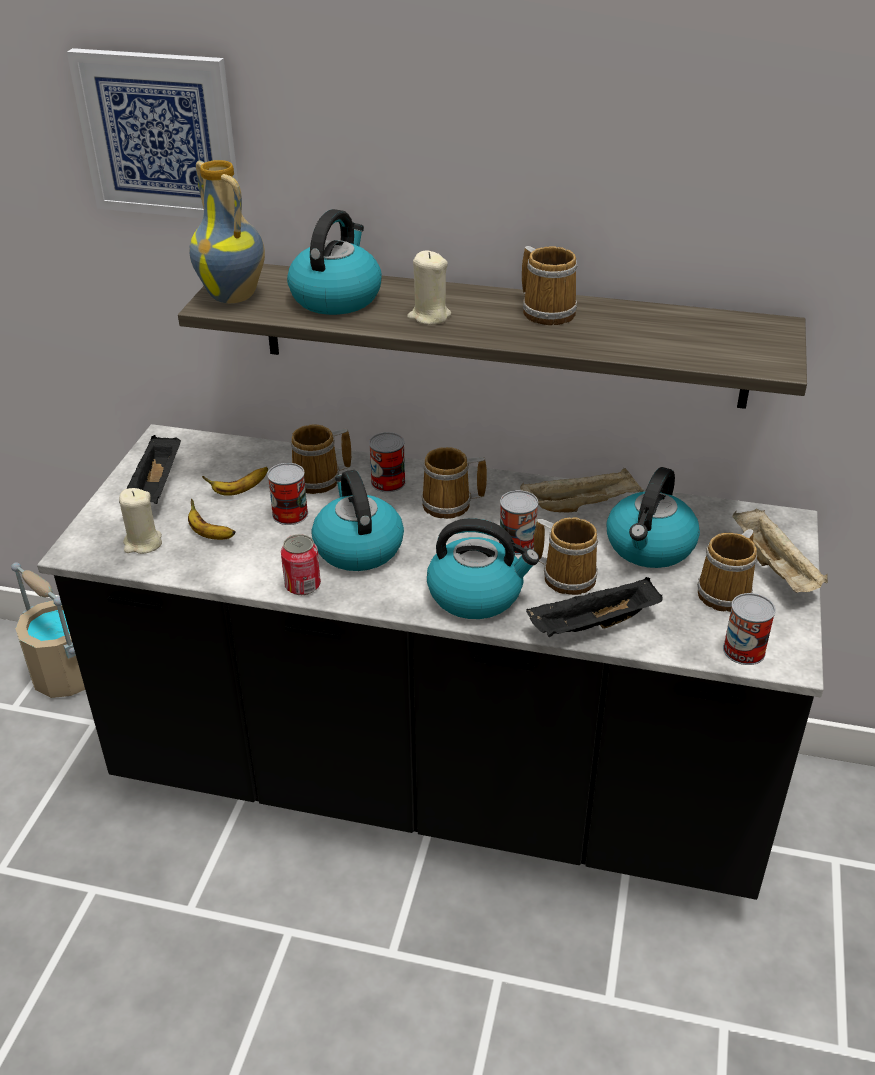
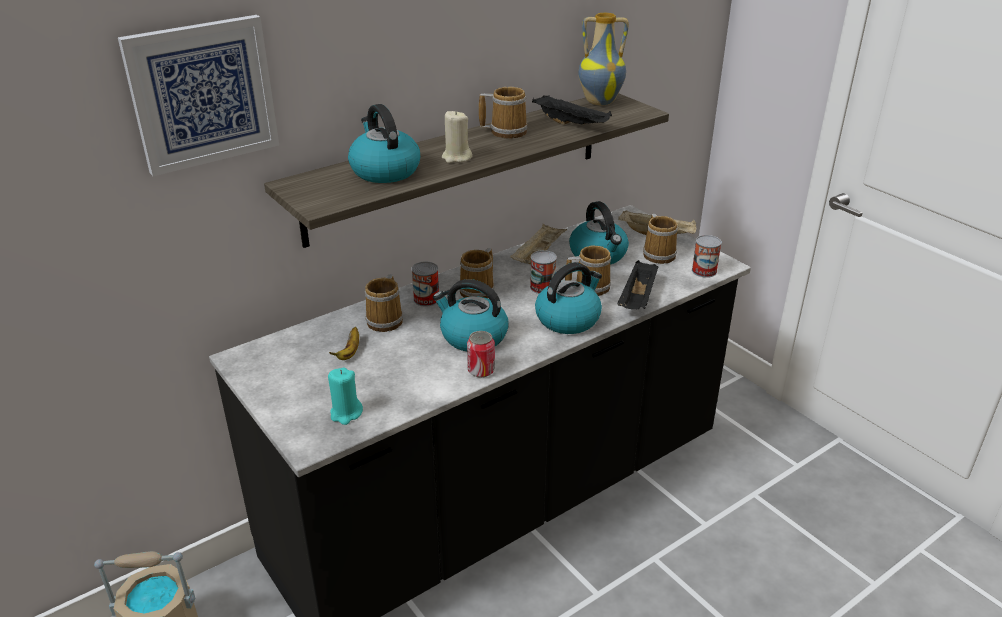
camera: 50 degrees left, 5 degrees down
black tray [119,435,181,504] -> black tray moved to [532,95,612,125]
beige candle [119,488,162,554] -> turquoise candle [328,368,363,425]
banana [188,499,236,540] -> none
vase [190,160,265,303] -> vase moved to [578,13,629,105]
can [267,463,308,525] -> none

